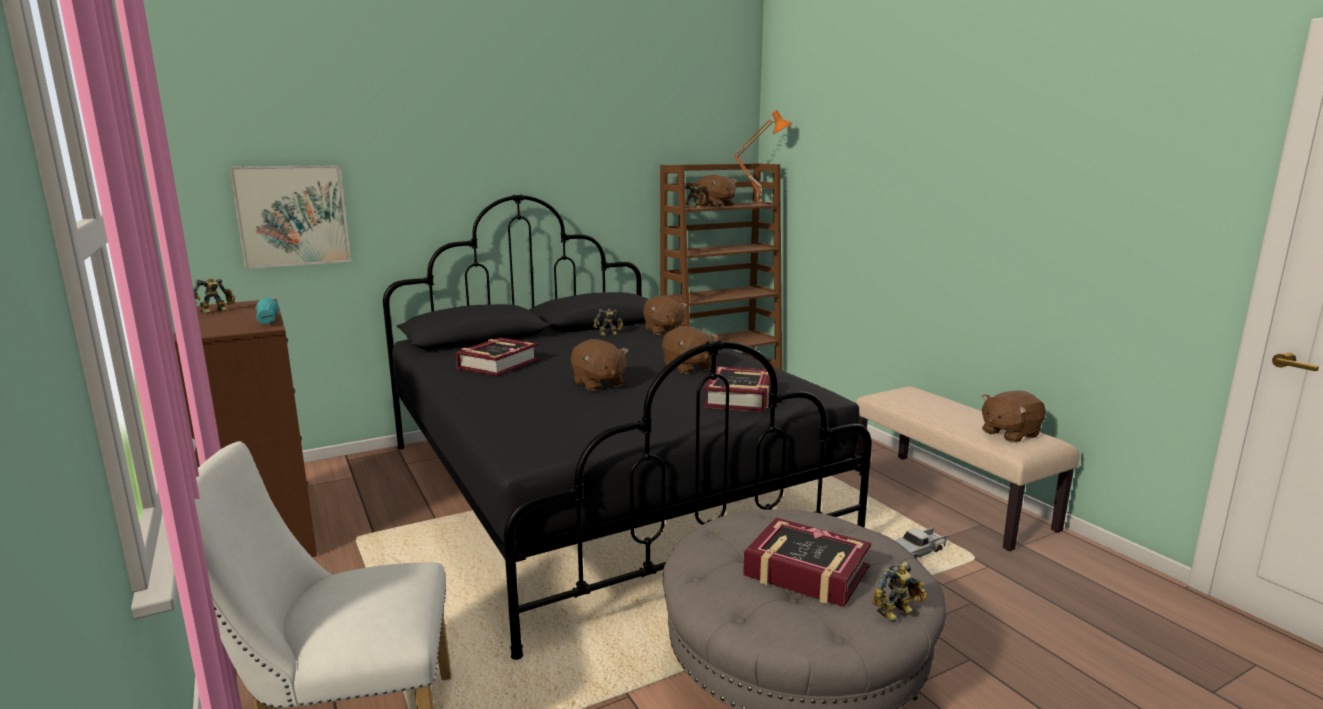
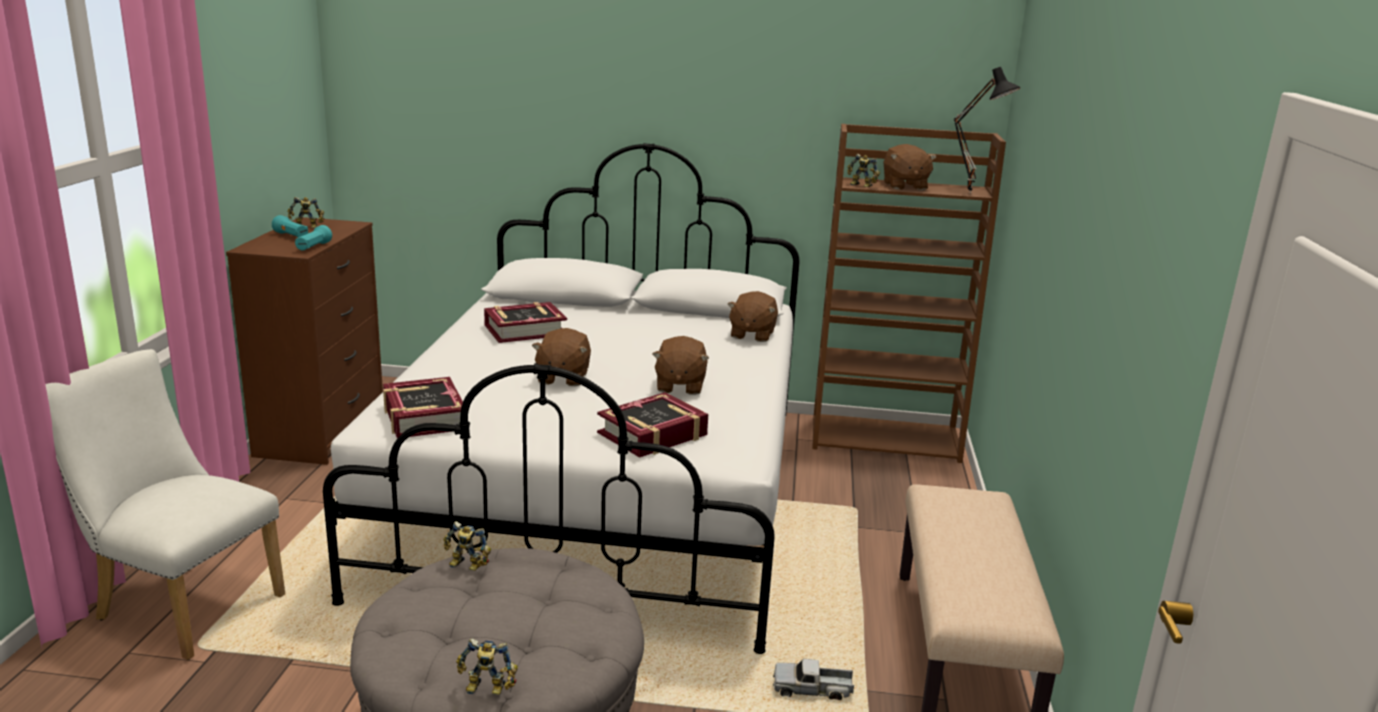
camera: 35 degrees right, 5 degrees up
picture [229,165,351,269] -> none
black bed [383,194,872,660] -> white bed [323,143,800,654]
toy robot [593,309,623,336] -> toy robot moved to [443,521,491,571]
orange table lamp [733,110,793,205] -> black table lamp [954,67,1020,194]
book [743,518,871,607] -> book moved to [383,377,463,438]
brown plush toy [982,390,1046,442] -> none
none -> turquoise flashlight [272,215,308,237]

